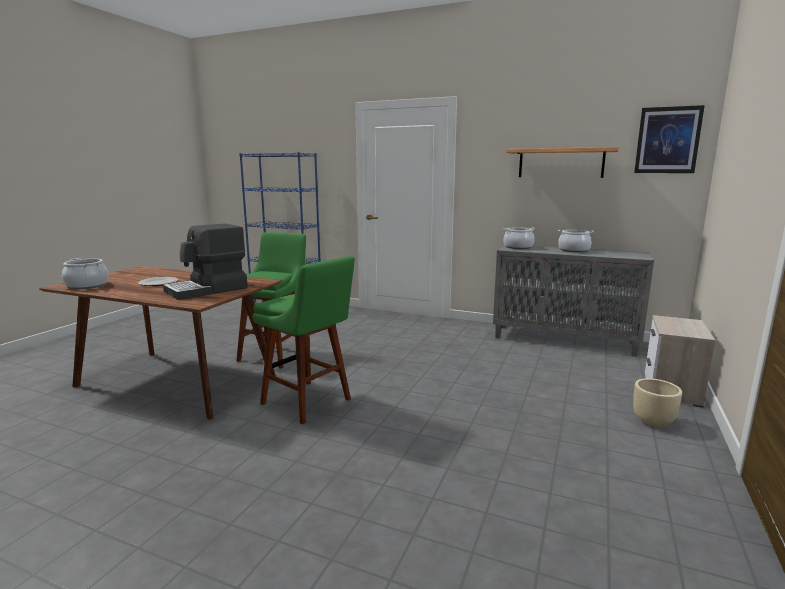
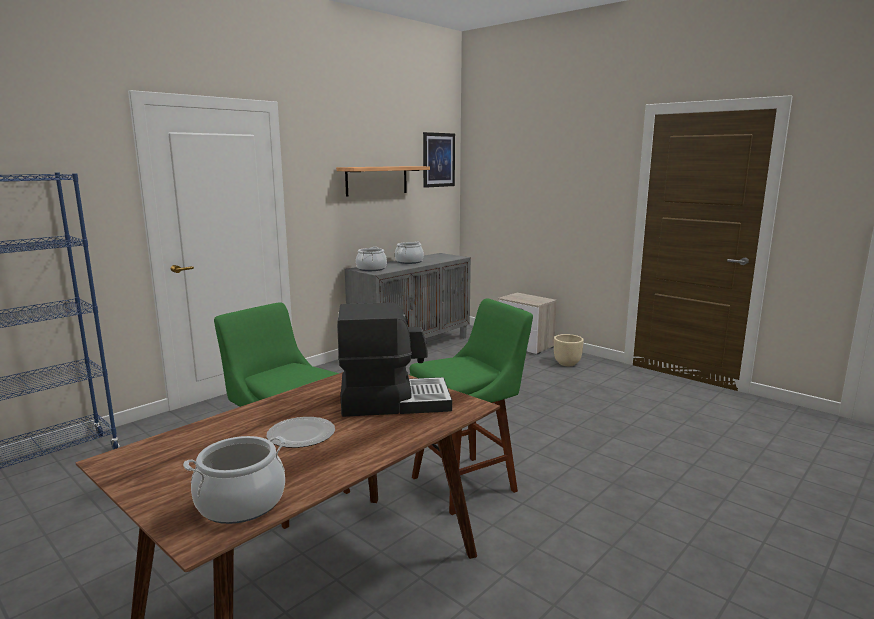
camera: 70 degrees left, 0 degrees up
coffee machine [163,223,248,300] -> coffee machine turned 75 degrees counterclockwise [337,302,452,417]

